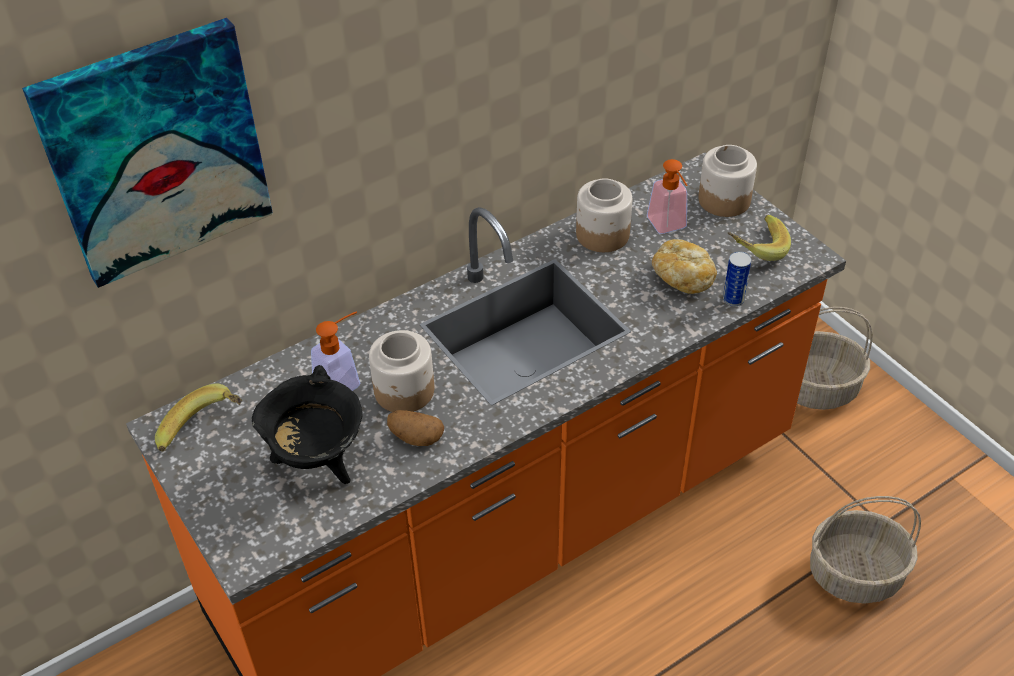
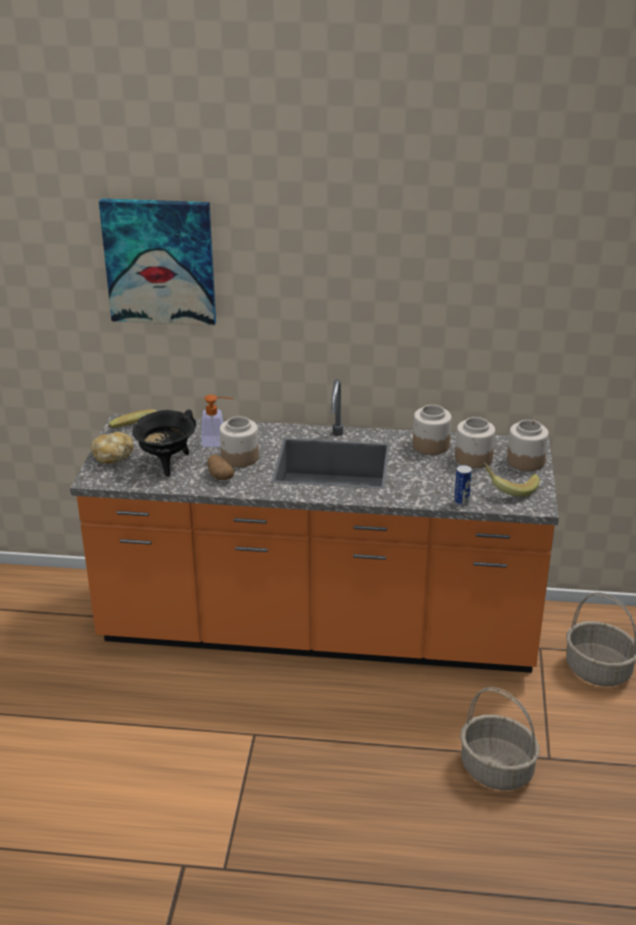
camera: 40 degrees right, 15 degrees down
soap dispenser [647,159,688,234] -> jar [455,417,495,468]
bread [652,239,717,294] -> bread moved to [91,432,134,464]

